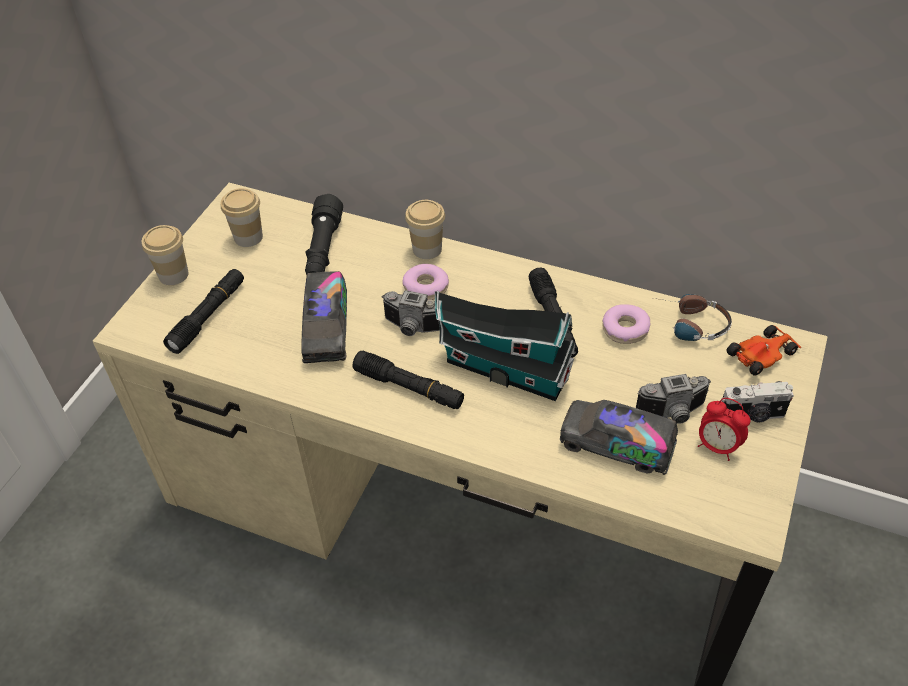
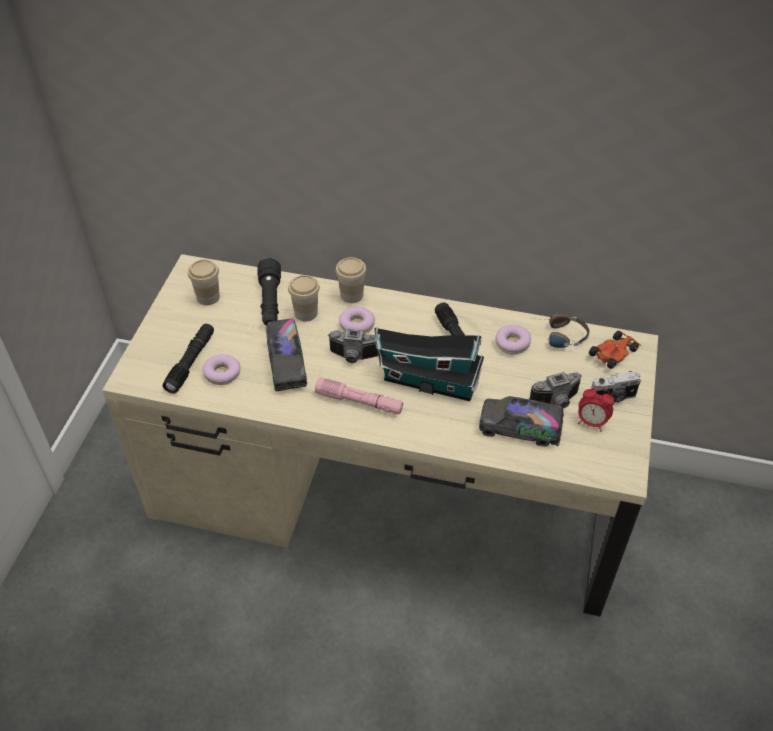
camera: 10 degrees left, 0 degrees up
cup [142,225,189,285] -> cup moved to [288,275,320,321]
black flashlight [353,351,464,409] -> pink flashlight [315,377,403,414]
none -> donut [202,354,240,385]

